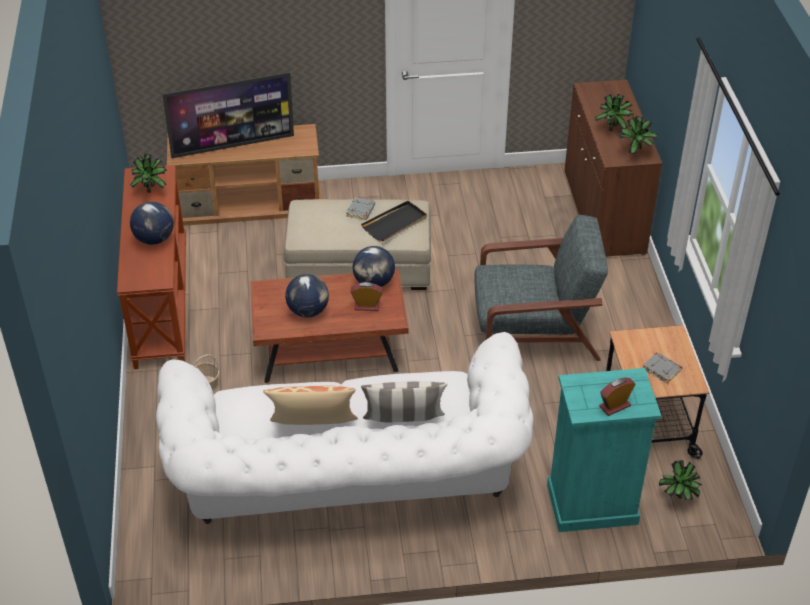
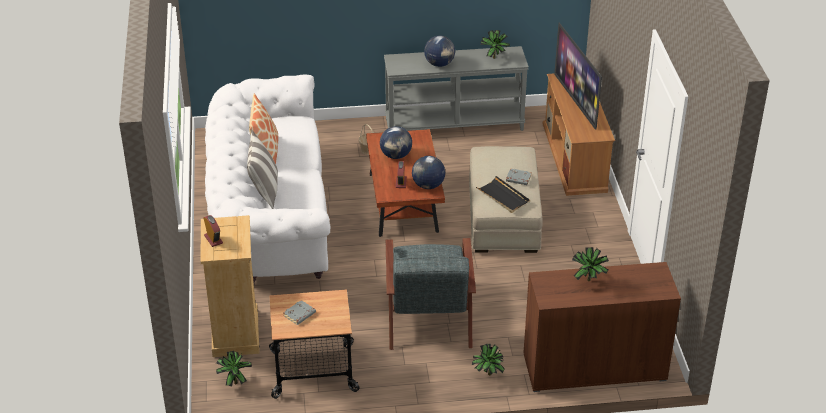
camera: 90 degrees right, 5 degrees down
brown console table [117,165,186,369] -> grey console table [384,46,529,131]
turquoise dresser [547,368,661,532] -> beige dresser [200,215,260,357]
potted plant [619,116,657,155] -> potted plant moved to [472,344,504,376]

